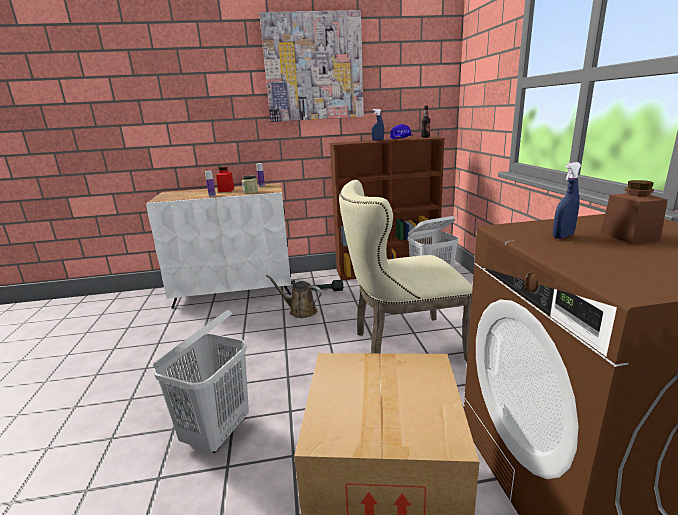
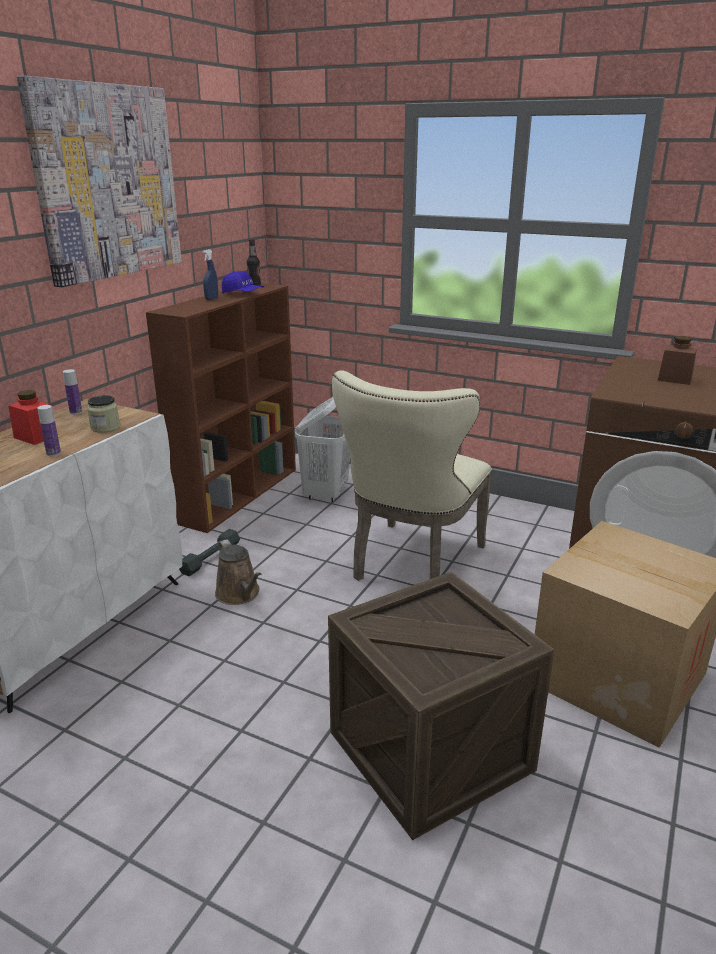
camera: 55 degrees left, 5 degrees up
white laundry basket [152,310,249,453] -> crate [328,572,554,840]
brown watering can [266,275,322,318] -> brown watering can turned 90 degrees counterclockwise [215,539,261,605]
blue spray bottle [553,162,581,239] -> none

